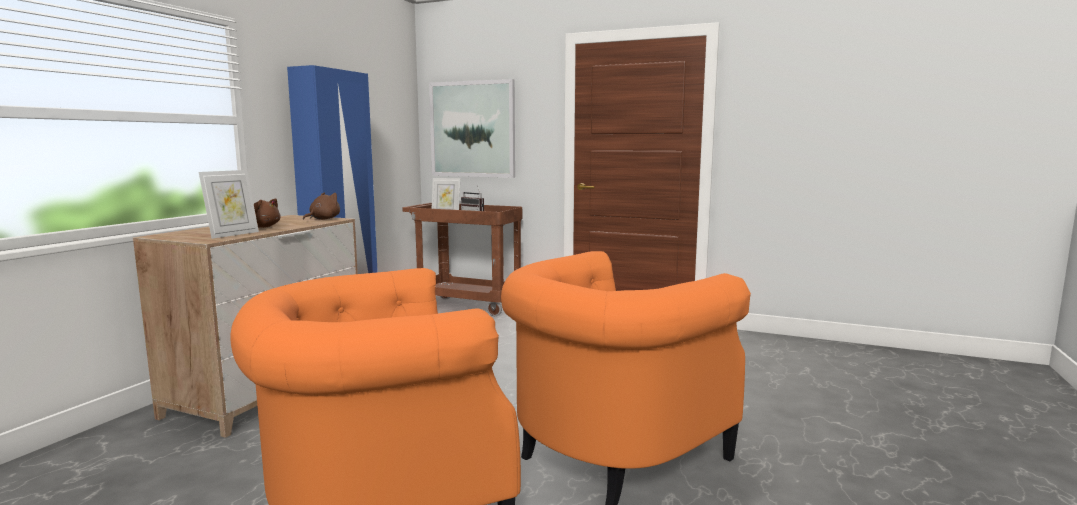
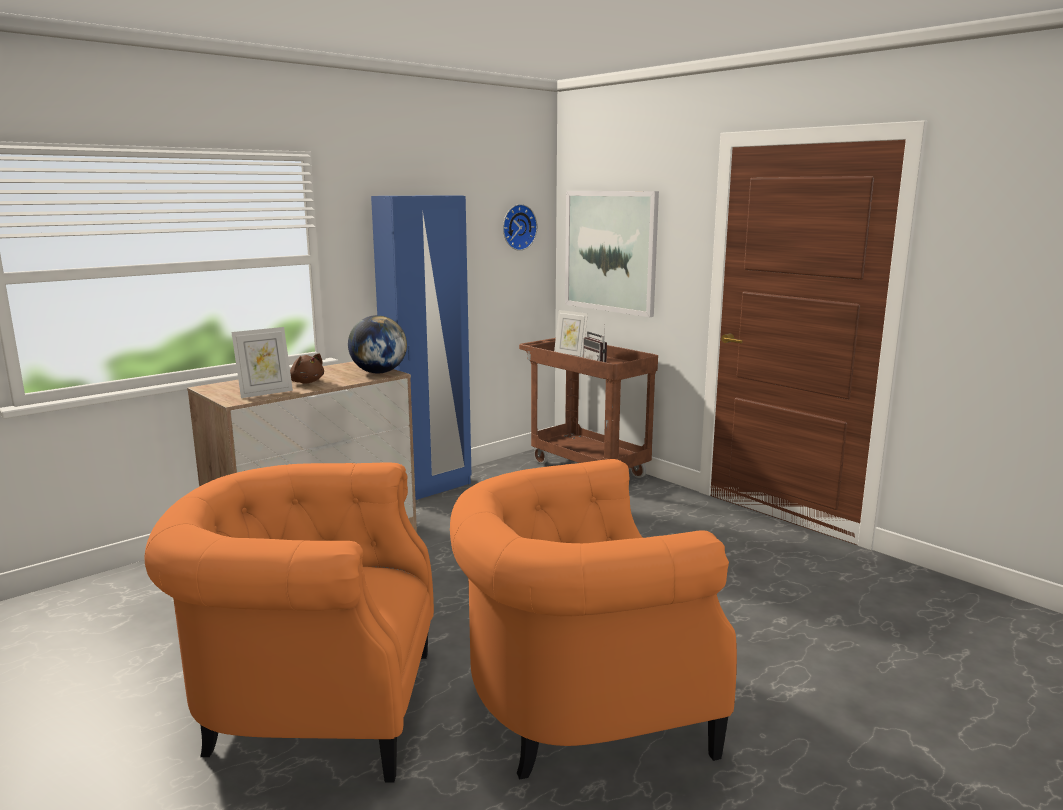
camera: 25 degrees right, 5 degrees up
brown plush toy [303,192,340,220] -> globe [348,315,407,374]
none -> wall clock [503,204,537,251]

